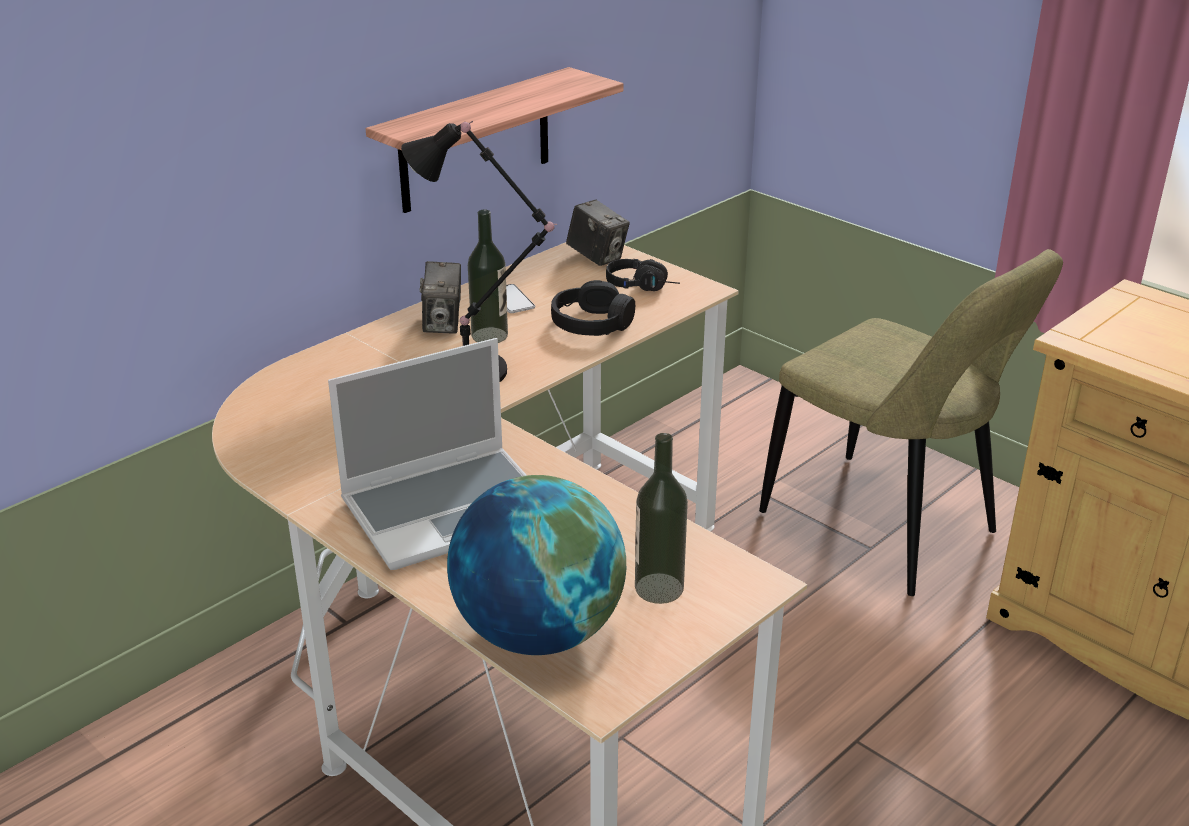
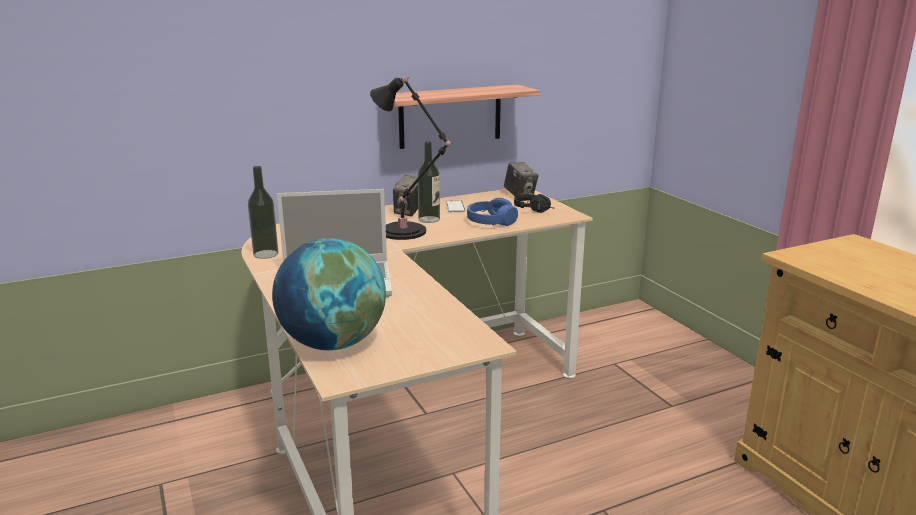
camera: 20 degrees right, 10 degrees down
black headphones [551,280,635,336] -> blue headphones [467,198,518,226]
bottle [635,433,688,604] -> bottle moved to [248,166,278,259]
beige chair [759,249,1063,596] -> none

